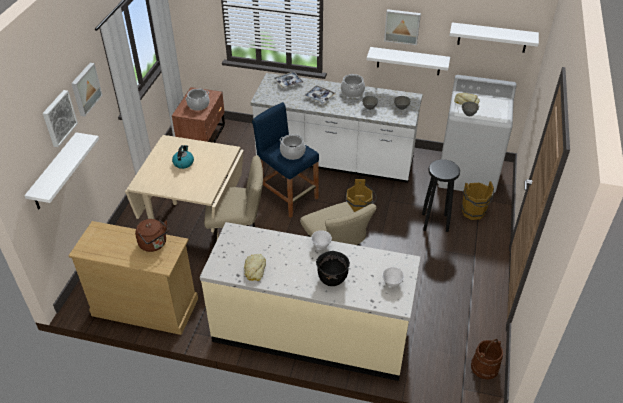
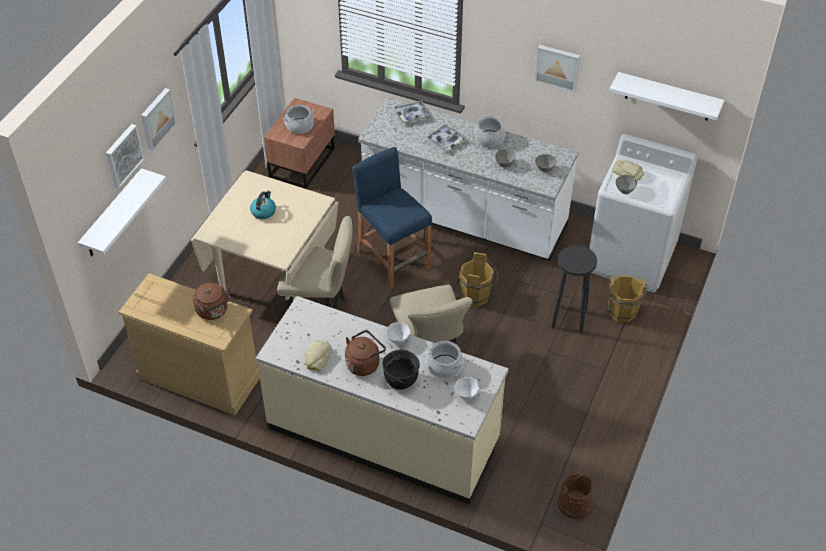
camera: 10 degrees right, 5 degrees up
cooking pot [280,134,306,160] -> cooking pot moved to [427,341,463,379]
white shelf [367,47,450,75] -> none
none -> brown kettle [345,330,386,376]

